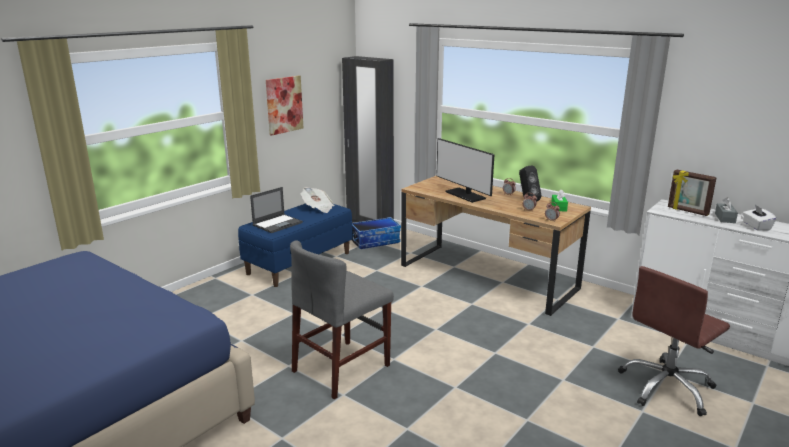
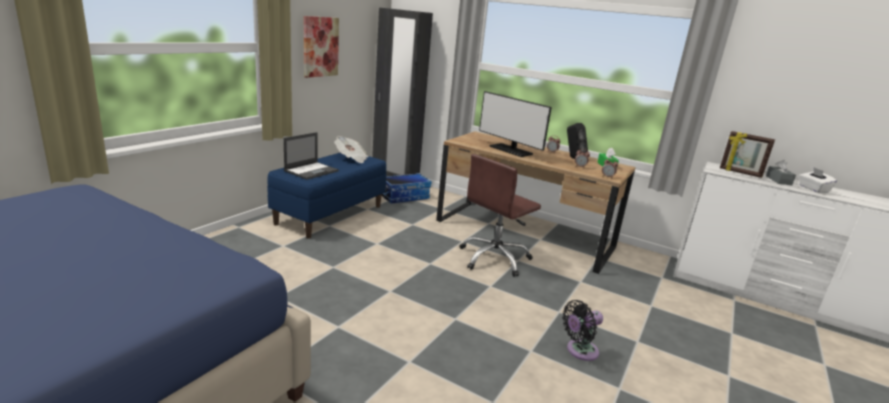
camera: 10 degrees left, 0 degrees up
grey chair [290,240,394,399] -> none
brown office chair [618,266,730,416] -> brown office chair moved to [460,154,541,277]
none -> black fan [562,300,603,361]

